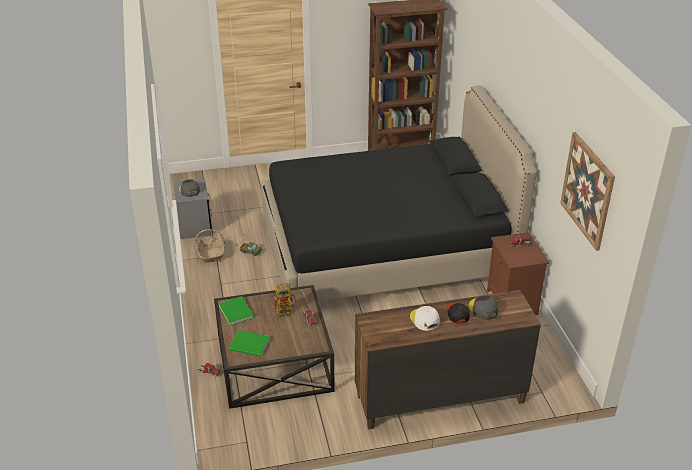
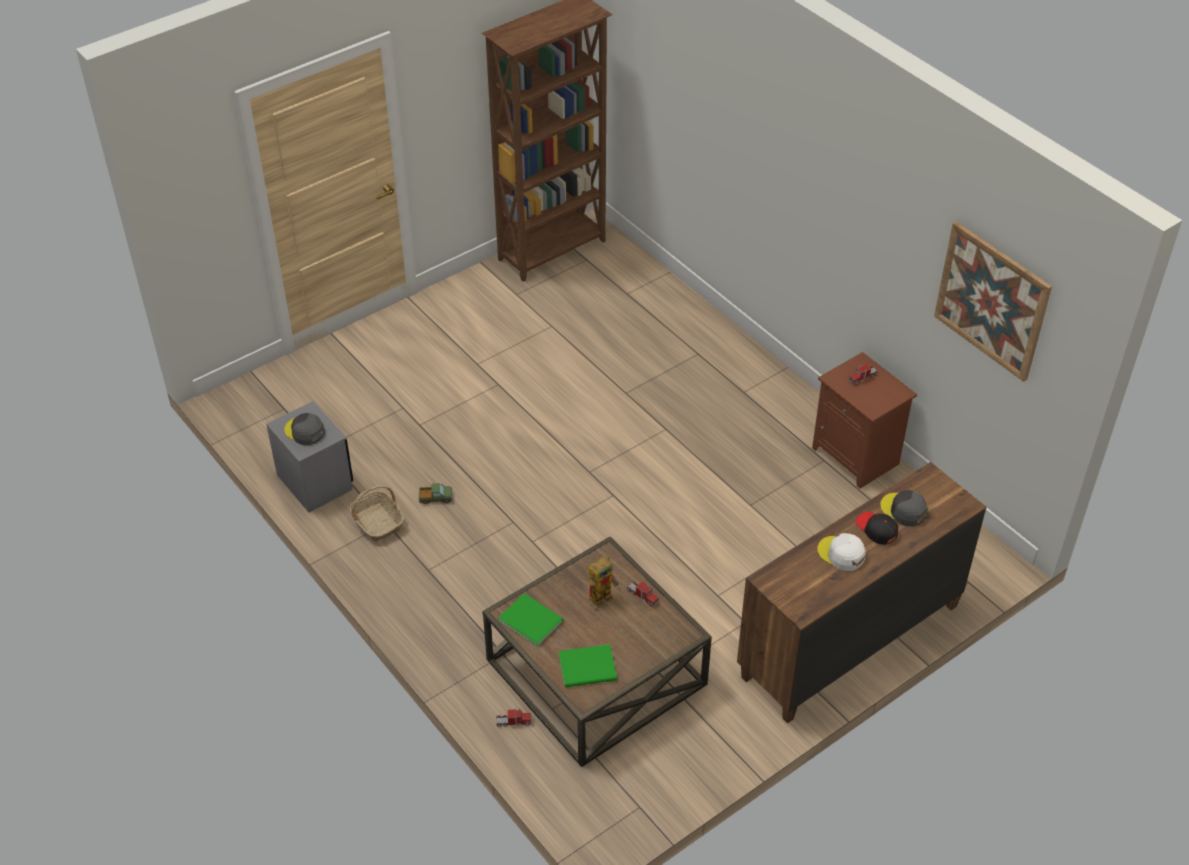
camera: 25 degrees left, 10 degrees up
black bed [261,85,537,301] -> none

